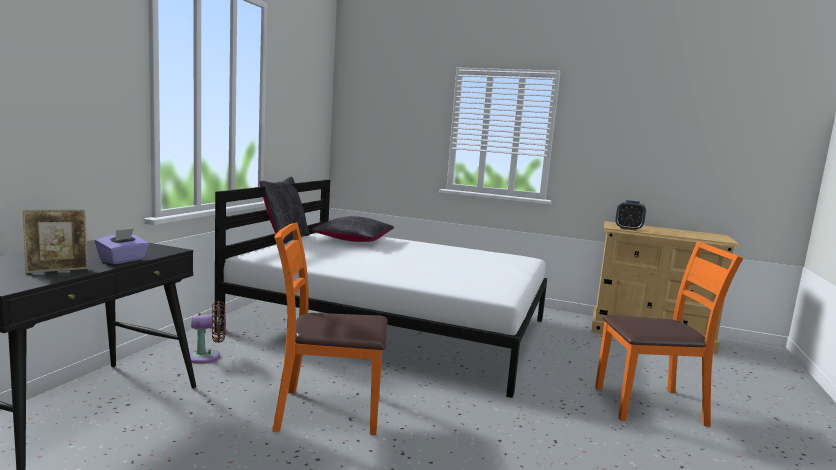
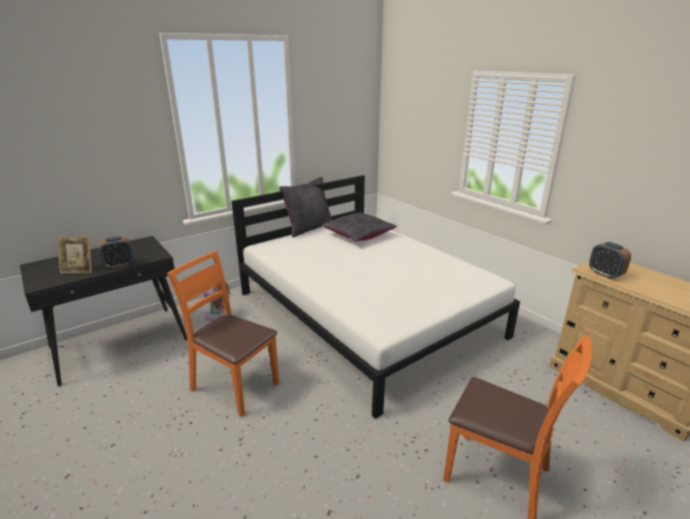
camera: 35 degrees right, 15 degrees up
purple tissue box [95,229,149,264] -> alarm clock [99,236,134,269]

